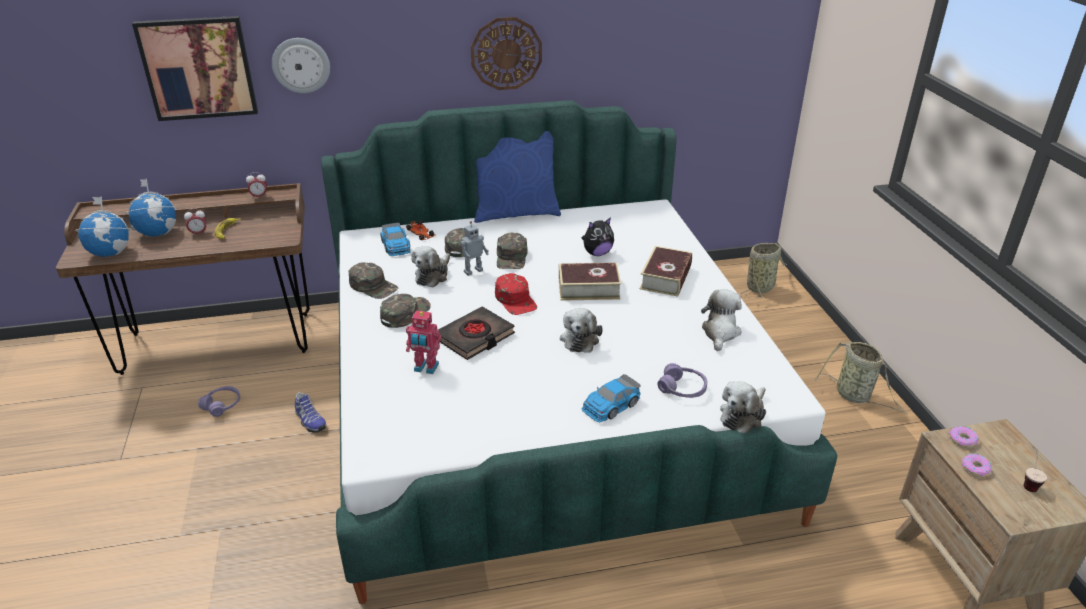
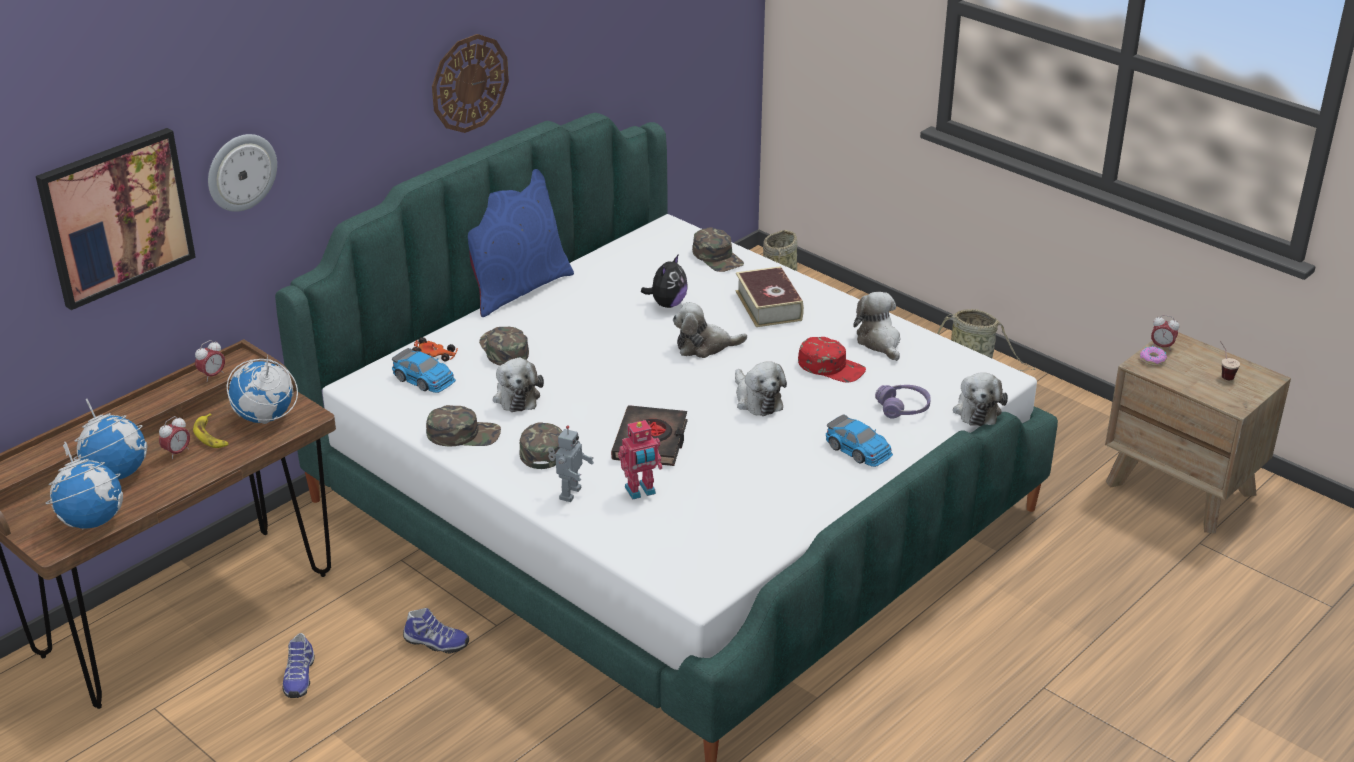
camera: 35 degrees left, 0 degrees up
purple headphones [198,386,240,417] -> shoe [282,633,314,698]
toy robot [460,221,489,276] -> toy robot moved to [548,426,594,502]
red cap [495,273,537,315] -> red cap moved to [798,337,866,383]
green cap [497,233,528,269] -> green cap moved to [692,228,744,272]
book [559,263,621,301] -> plush toy [673,302,747,358]
toy car [582,374,641,422] -> toy car turned 60 degrees counterclockwise [826,415,893,467]
donut [962,453,992,477] -> none
none -> globe [227,356,298,424]
none -> alarm clock [1151,315,1179,351]

